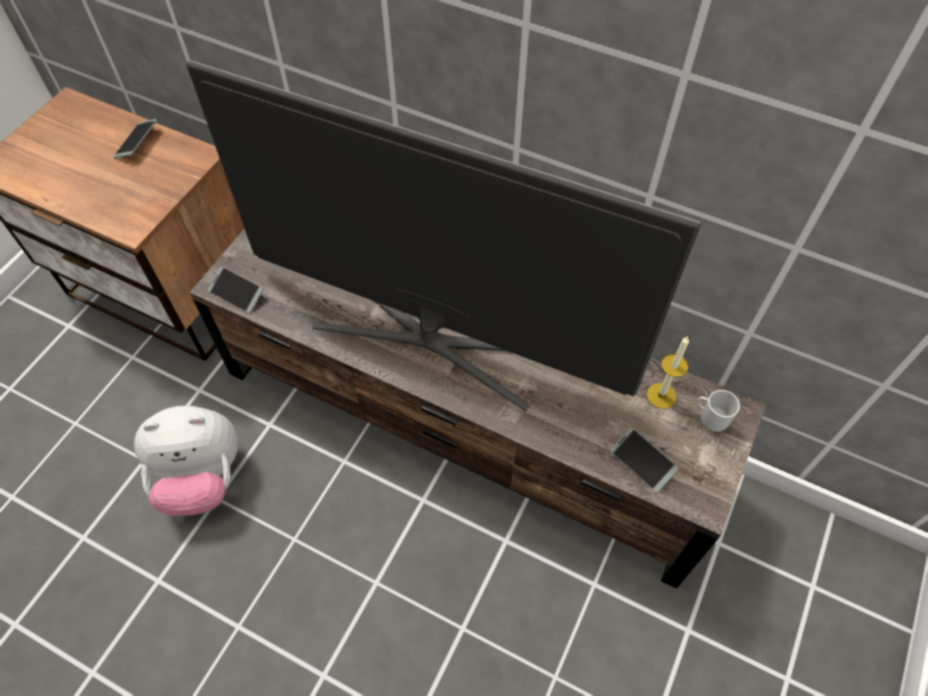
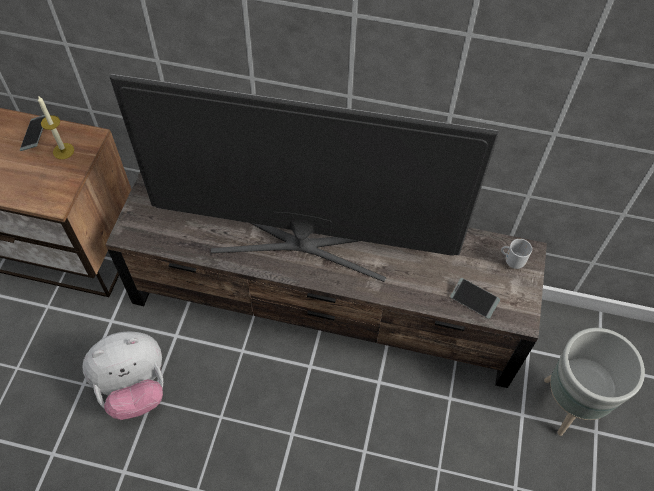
camera: 15 degrees left, 0 degrees up
phone [208,267,263,313] -> none
candle [647,336,689,409] -> candle moved to [38,96,74,159]
none -> grey planter [544,328,645,436]

